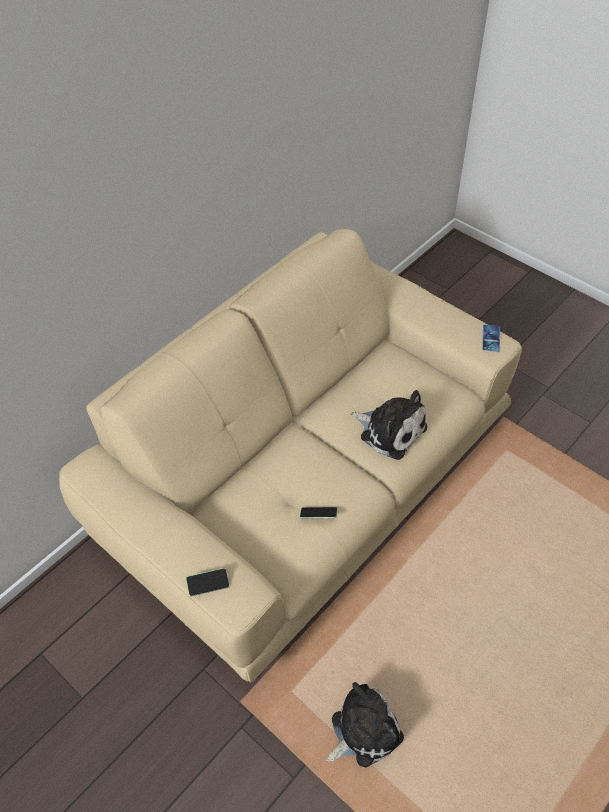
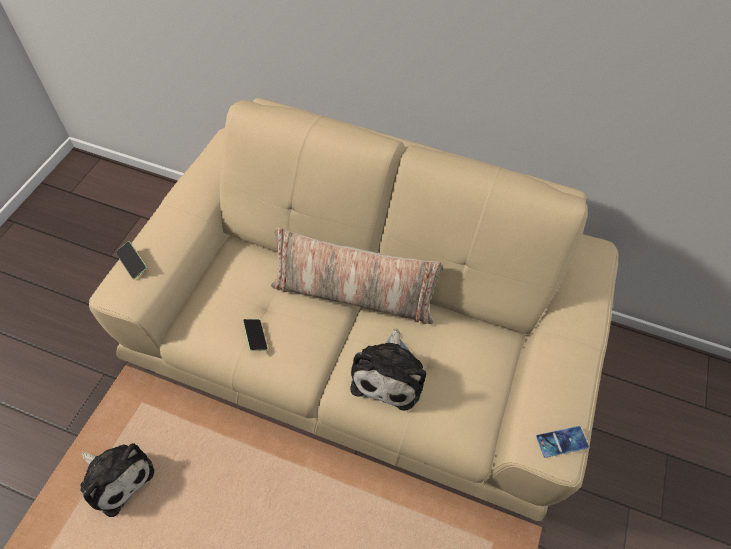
camera: 65 degrees right, 5 degrees up
none -> pillow [271,227,443,324]

